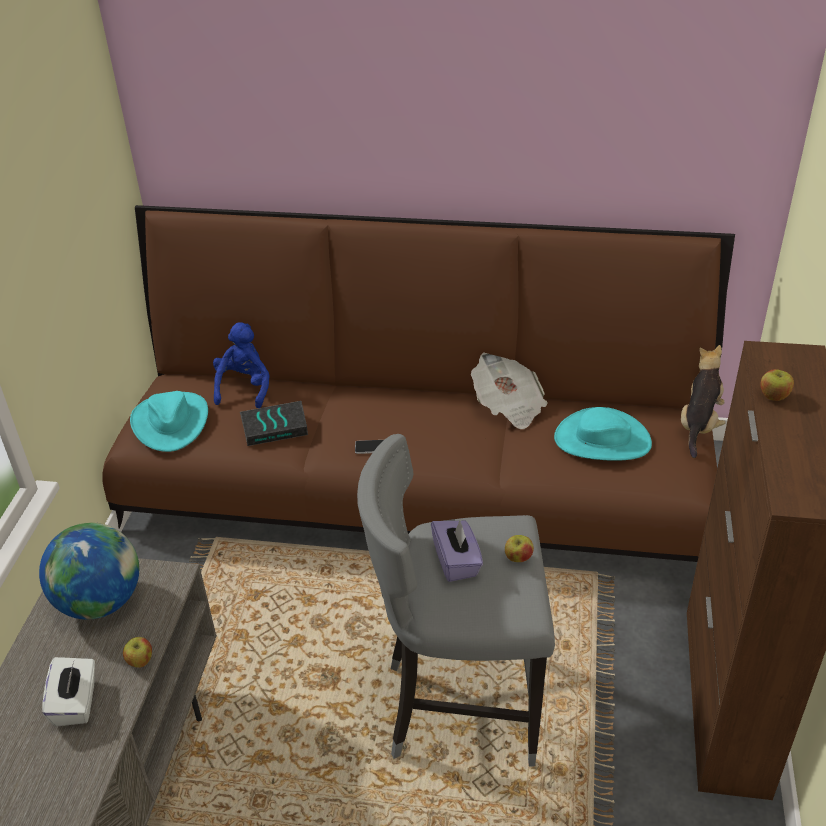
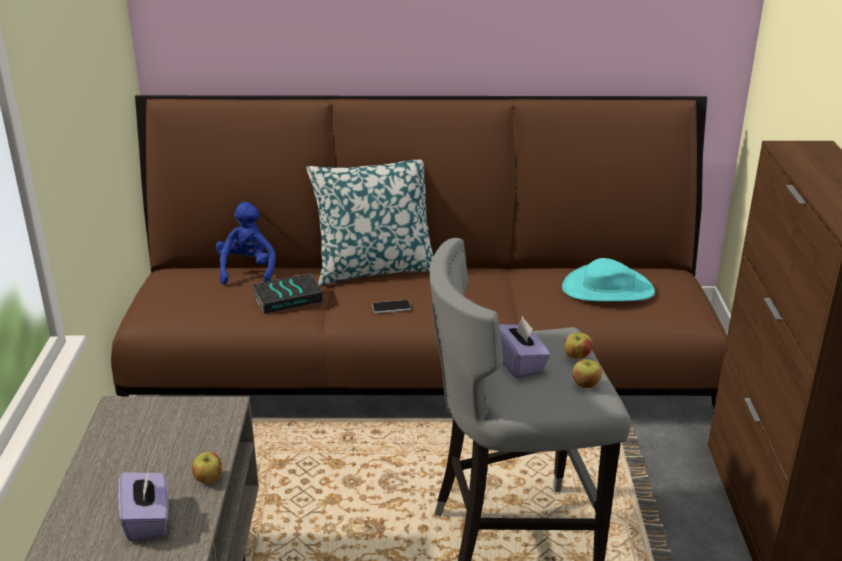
camera: 10 degrees left, 10 degrees down
globe [39,522,139,620] -> none
white tissue box [43,657,95,726] -> purple tissue box [118,468,168,542]
turquoise hat [130,391,208,452] -> none
newspaper [471,352,548,429] -> none
plush toy [681,345,726,458] -> none
apple [760,369,794,401] -> apple moved to [573,359,602,388]
none -> pillow [306,159,434,286]

